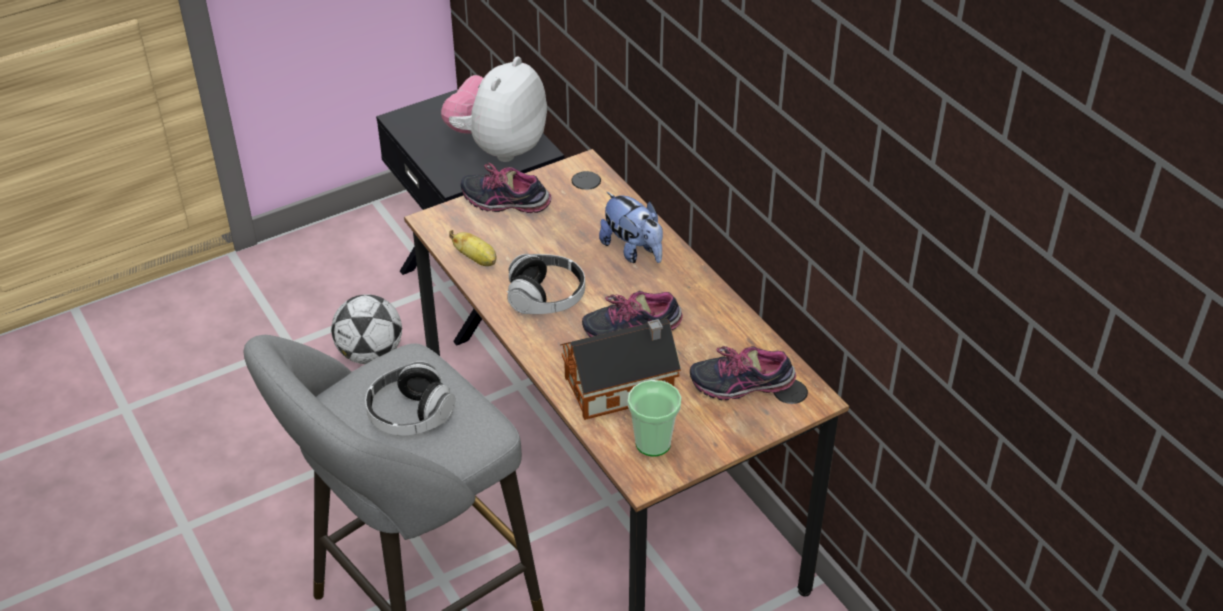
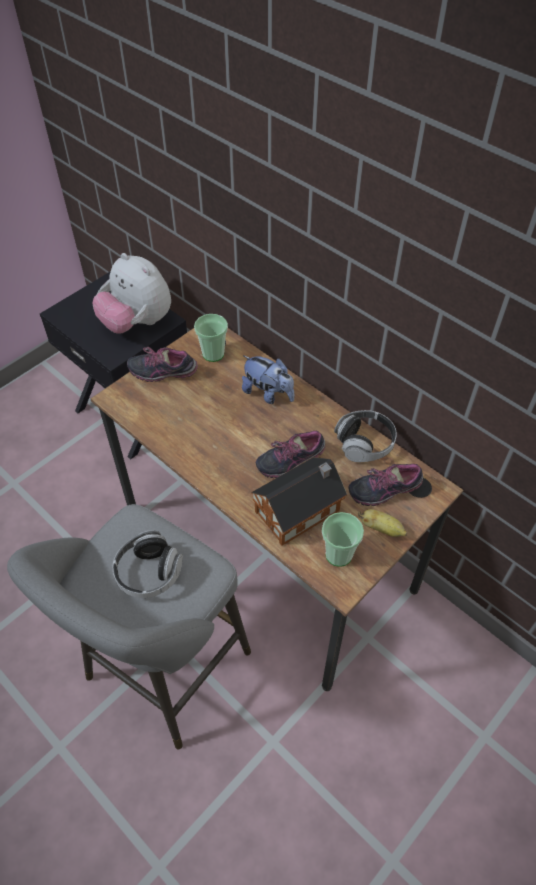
camera: 15 degrees left, 10 degrees up
football [331,294,402,364] -> none
plush toy [441,57,547,162] -> plush toy turned 60 degrees counterclockwise [92,253,171,334]
banana [449,230,496,266] -> banana moved to [358,509,407,537]
headphones [506,254,585,314] -> headphones moved to [334,410,397,462]
none -> cup [194,314,228,362]

